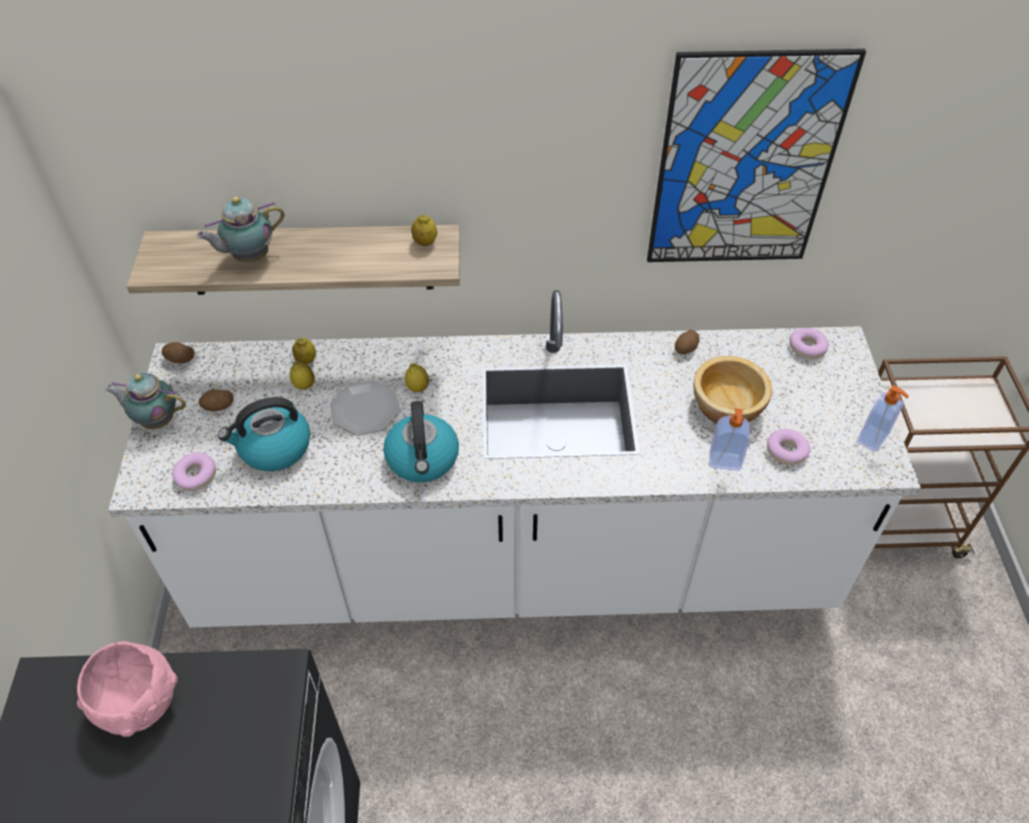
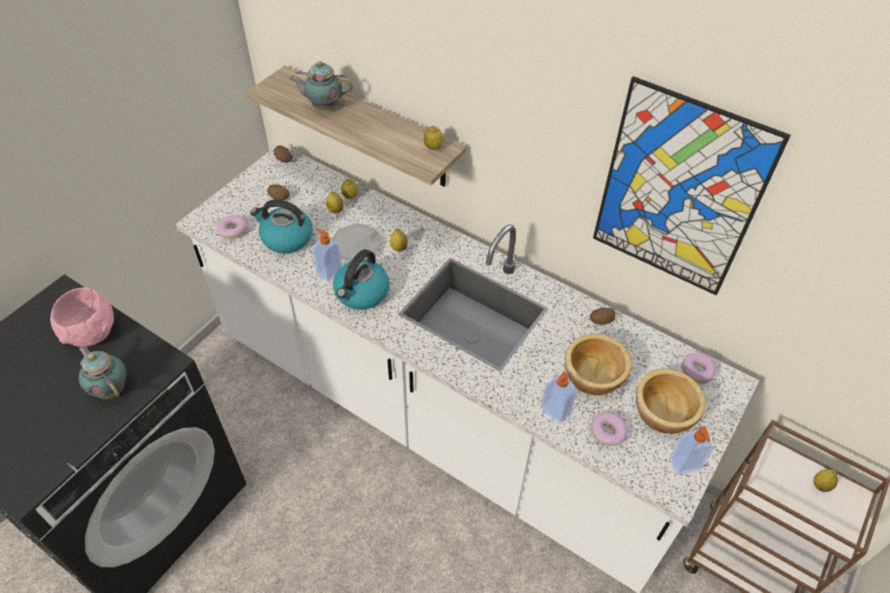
camera: 35 degrees right, 0 degrees up
teapot [105,373,186,429] -> teapot moved to [79,345,127,399]
none -> soap dispenser [313,229,343,282]
none -> bowl [636,369,706,434]
none -> lemon [814,469,838,492]

